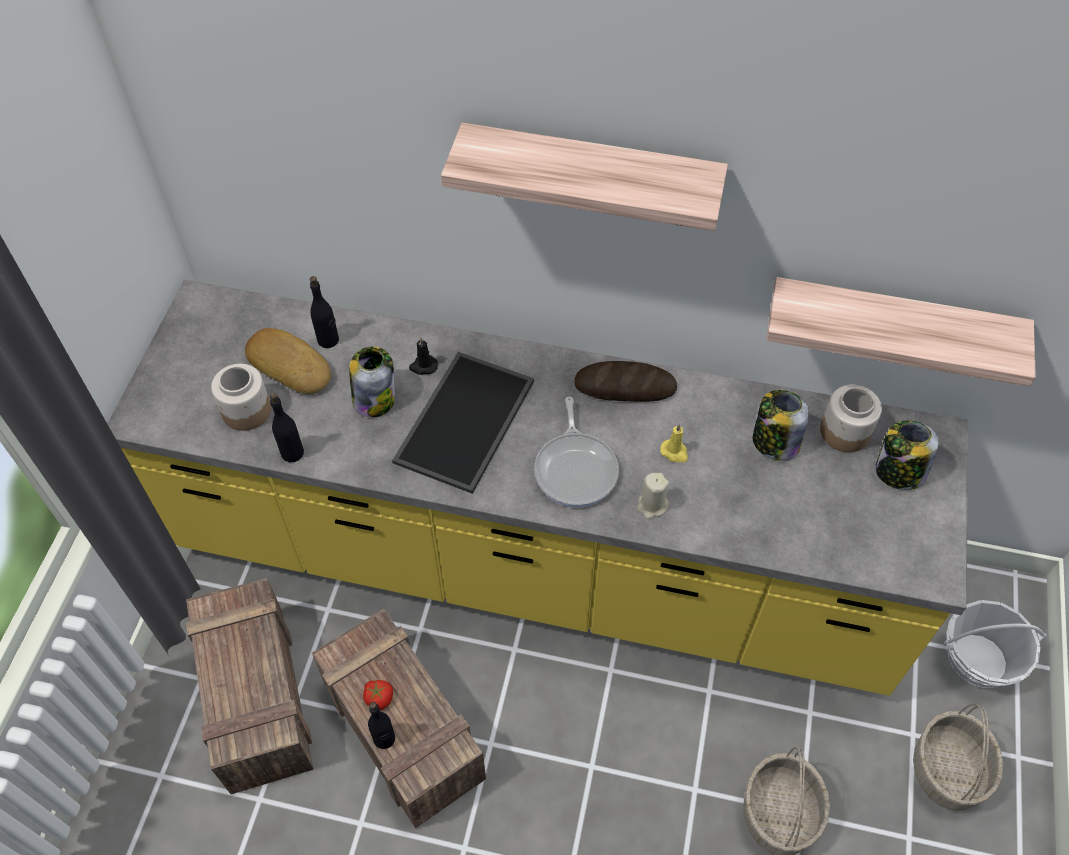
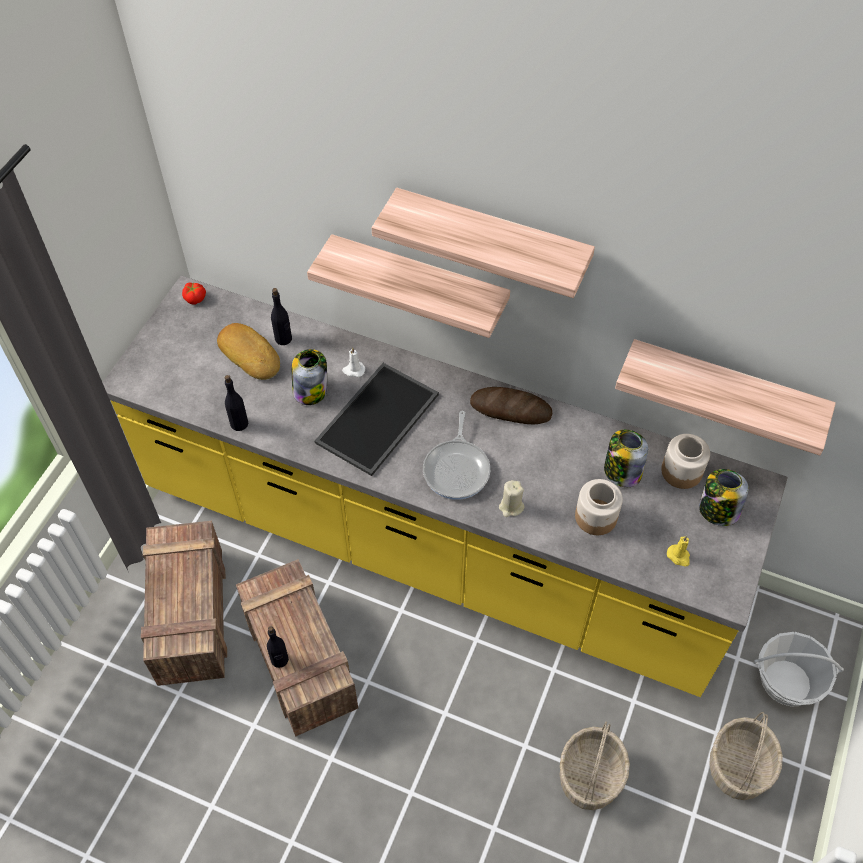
camera: 10 degrees right, 0 degrees up
jar [211,364,271,431] -> jar moved to [575,479,623,535]
tomato [363,680,393,710] -> tomato moved to [182,282,206,305]
black candle [409,337,438,375] -> white candle [342,347,365,377]
yellow candle [660,424,688,462] -> yellow candle moved to [667,536,690,567]
none -> shelf [307,234,510,338]

